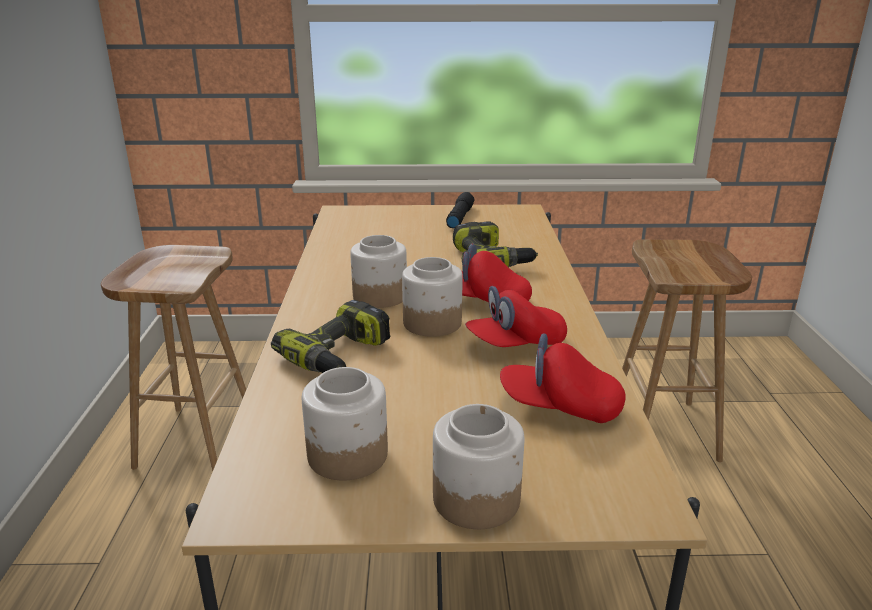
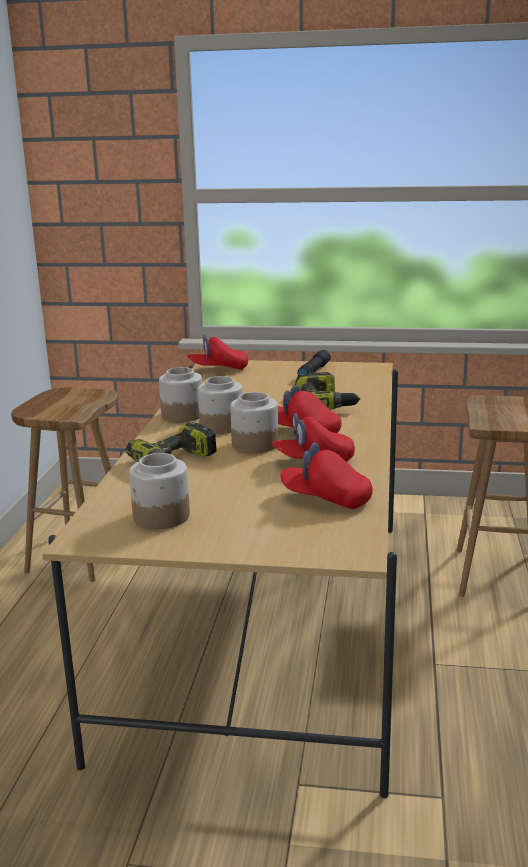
camera: 10 degrees right, 5 degrees down
jar [433,404,524,529] -> jar moved to [159,367,202,422]
none -> red cap [187,334,248,370]

